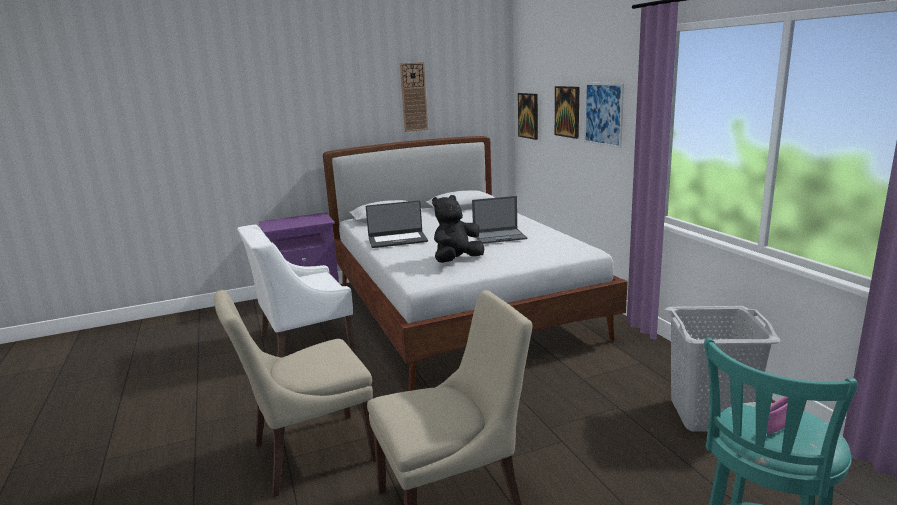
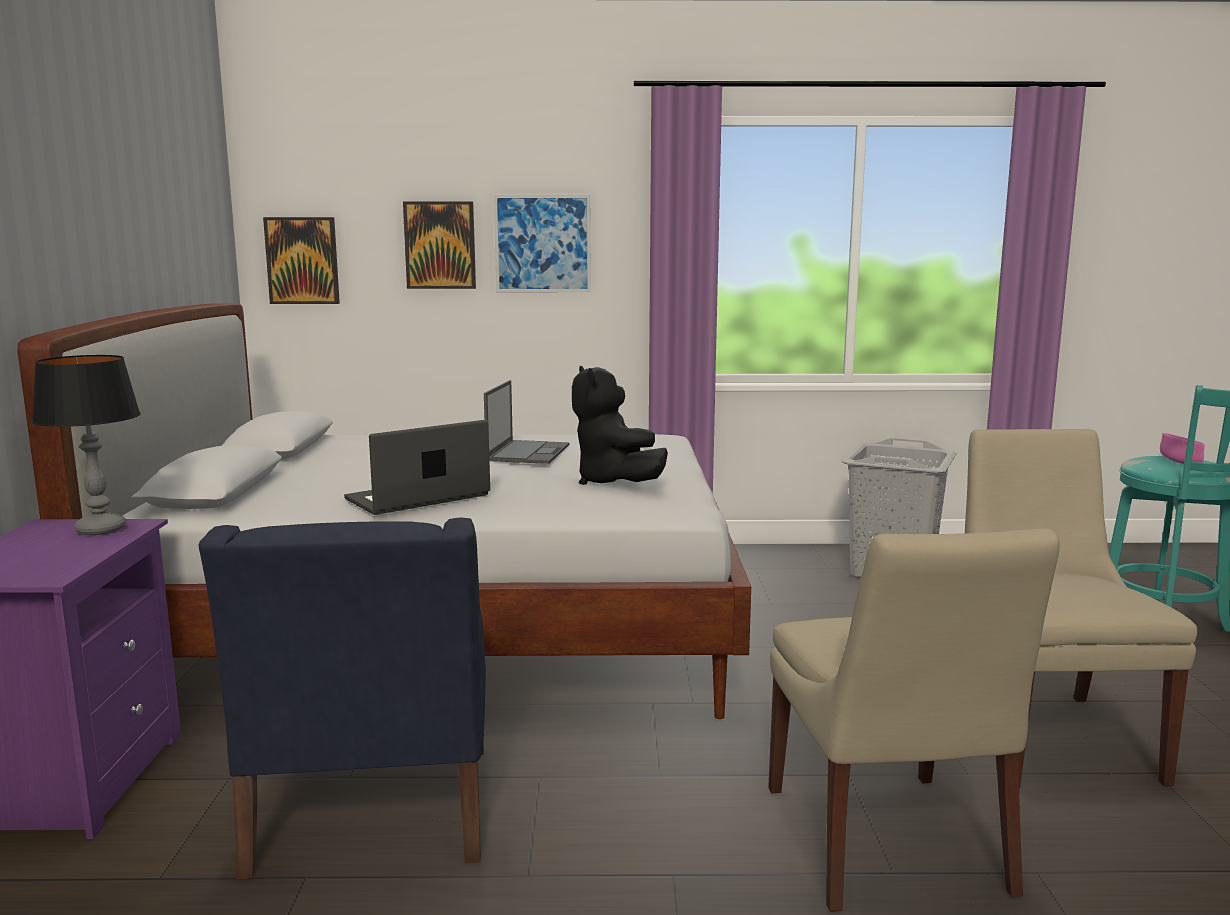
camera: 70 degrees left, 5 degrees down
white armchair [237,224,355,358] -> blue armchair [198,518,486,880]
laptop [366,200,428,248] -> laptop turned 135 degrees counterclockwise [344,420,490,515]
wall clock [400,62,428,132] -> none
none -> table lamp [32,355,141,535]

